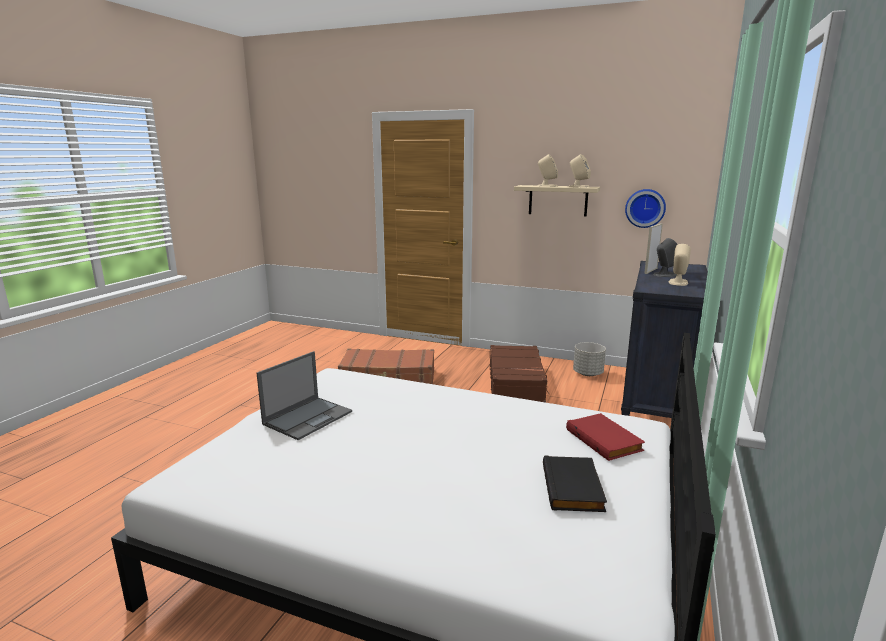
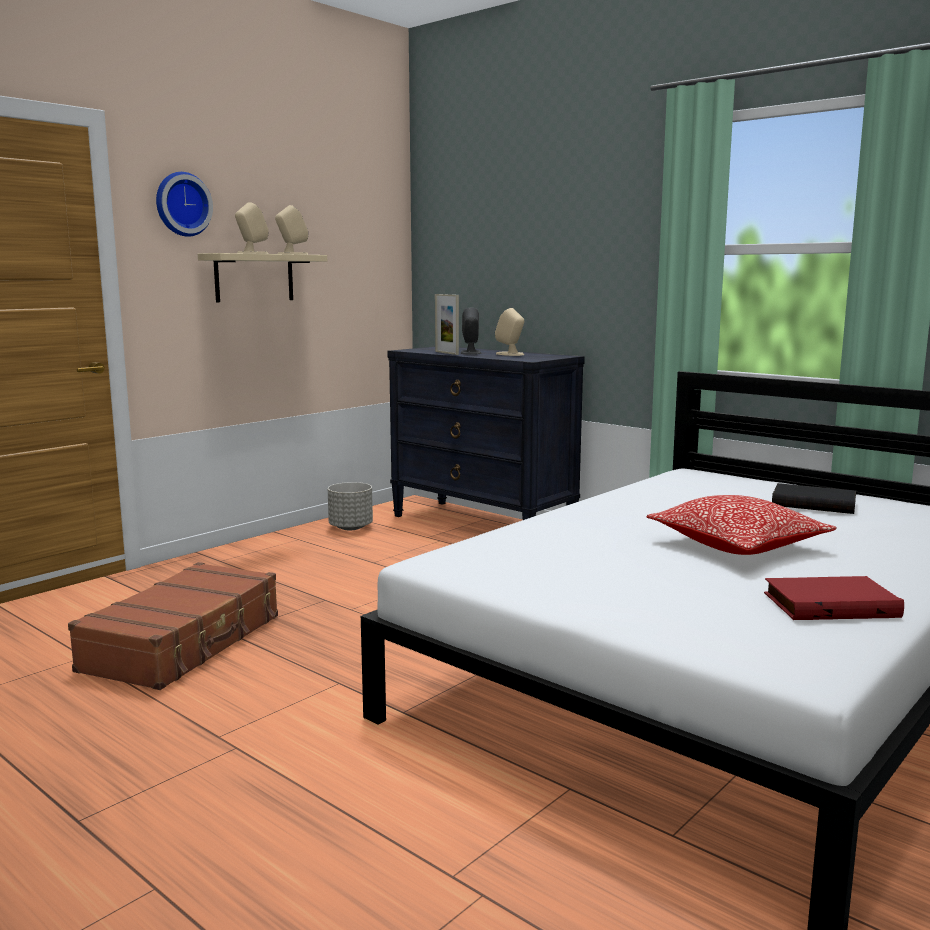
camera: 70 degrees left, 5 degrees down
laptop [257,351,352,440] -> none
brown suitcase [490,345,550,403] -> none
red book [566,413,645,461] -> red book moved to [764,576,904,620]
wall clock [625,189,666,228] -> wall clock moved to [156,172,213,237]
none -> pillow [646,495,837,555]

